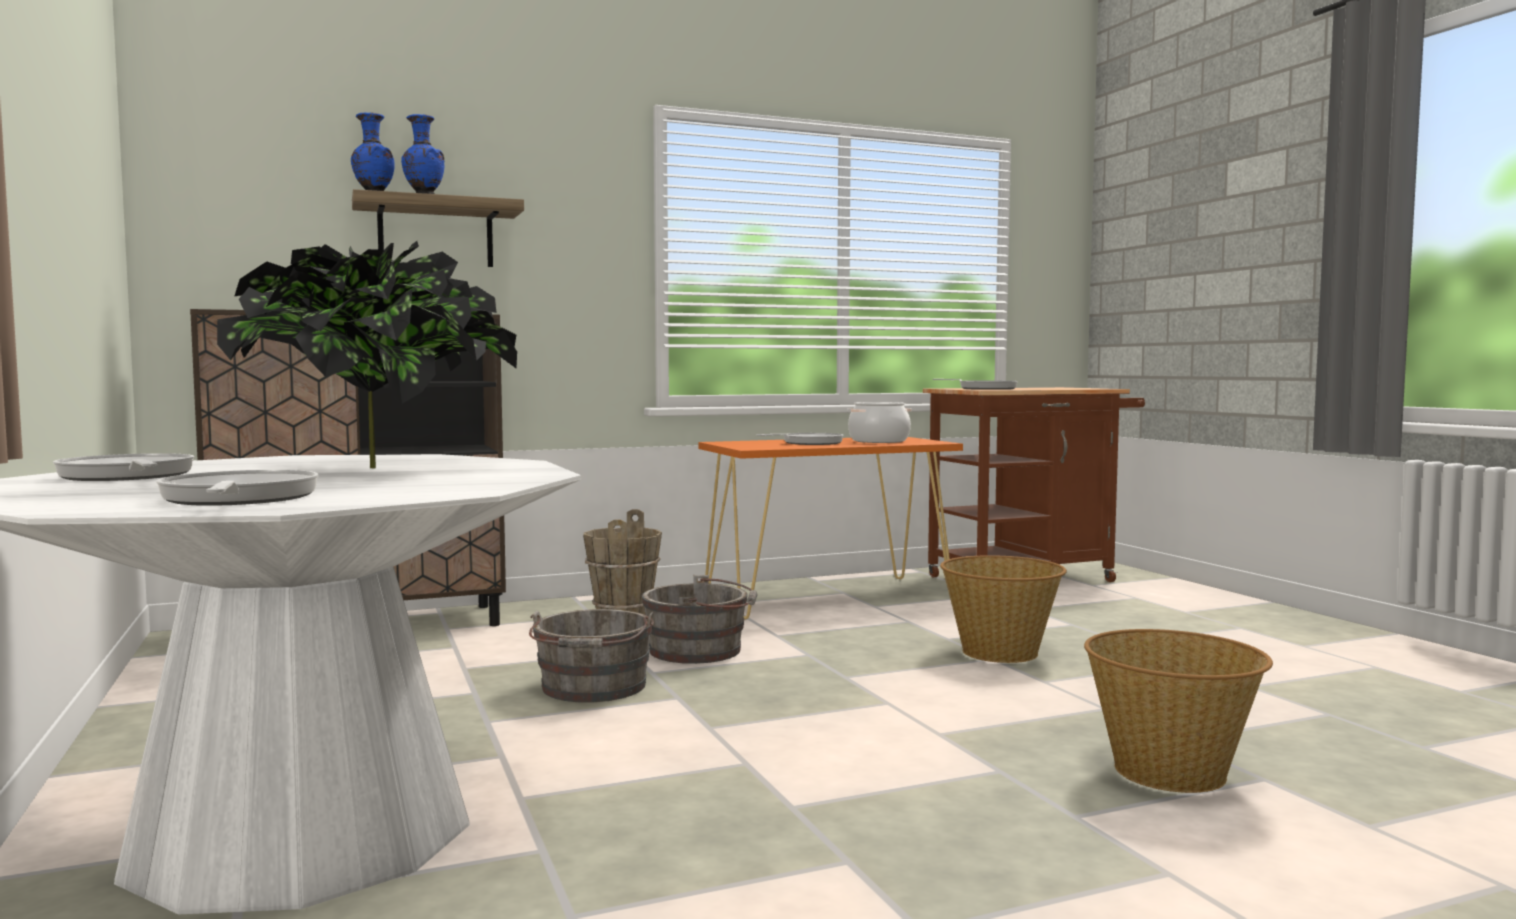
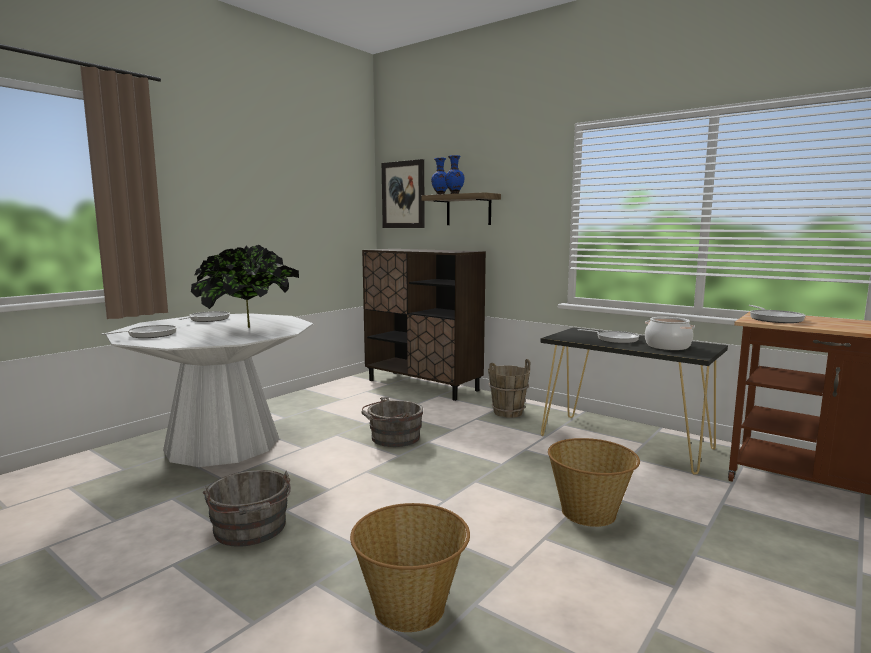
camera: 60 degrees right, 5 degrees up
grey bucket [642,575,757,664] -> grey bucket moved to [203,470,291,547]
orange console table [699,437,963,620] -> black console table [540,327,728,475]
none -> picture [382,159,425,228]

